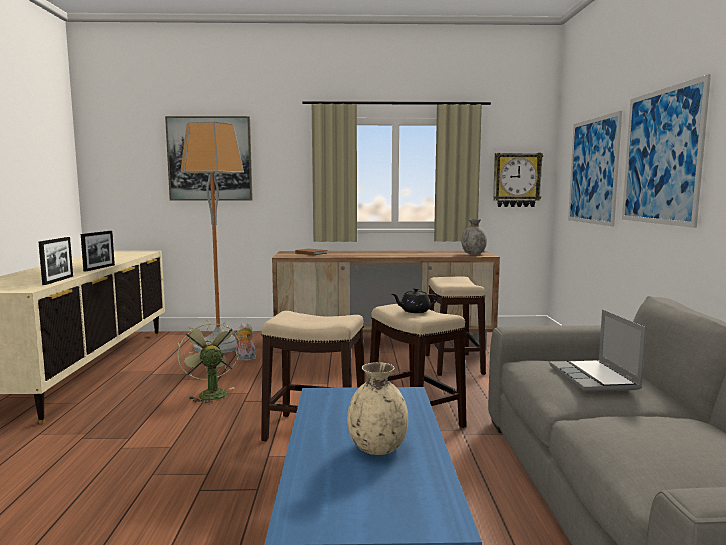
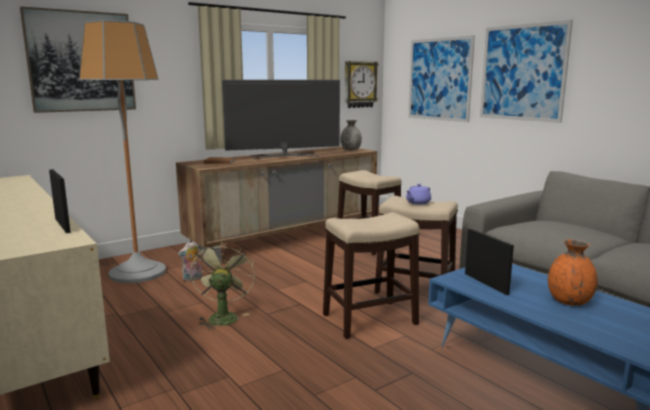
camera: 35 degrees left, 5 degrees up
picture frame [81,231,115,272] -> picture frame moved to [465,229,514,295]
green fan [178,320,241,404] -> green fan turned 60 degrees clockwise [190,242,255,330]
beige vase [347,362,408,455] -> orange vase [548,239,598,306]
black teapot [392,288,438,313] -> purple teapot [406,184,431,205]
laptop [549,309,646,391] -> none
none -> television [222,80,340,159]

